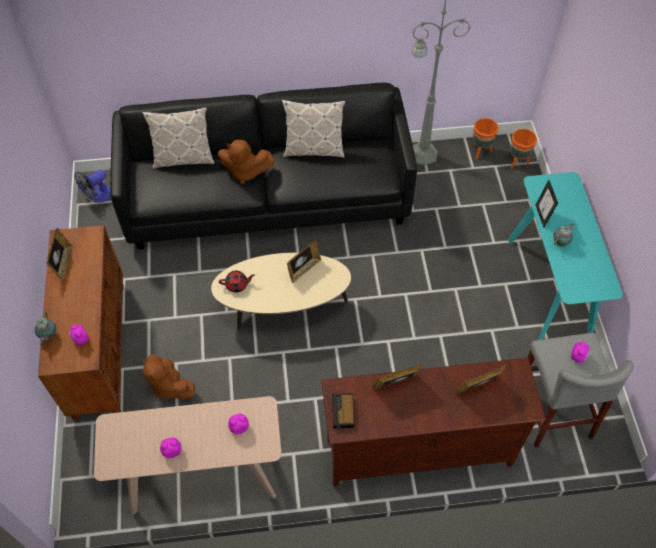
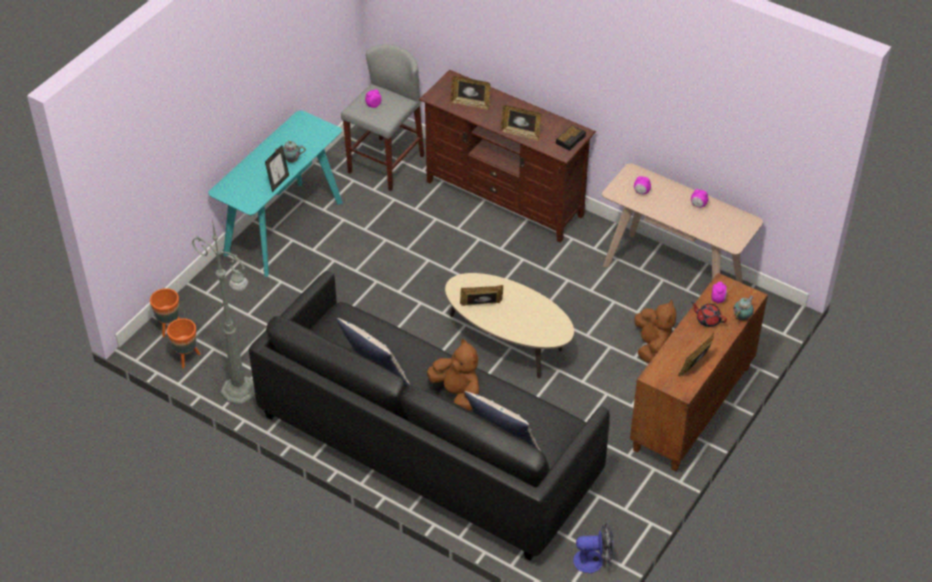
camera: 140 degrees left, 10 degrees down
red teapot [219,271,255,292] -> red teapot moved to [691,302,727,327]

